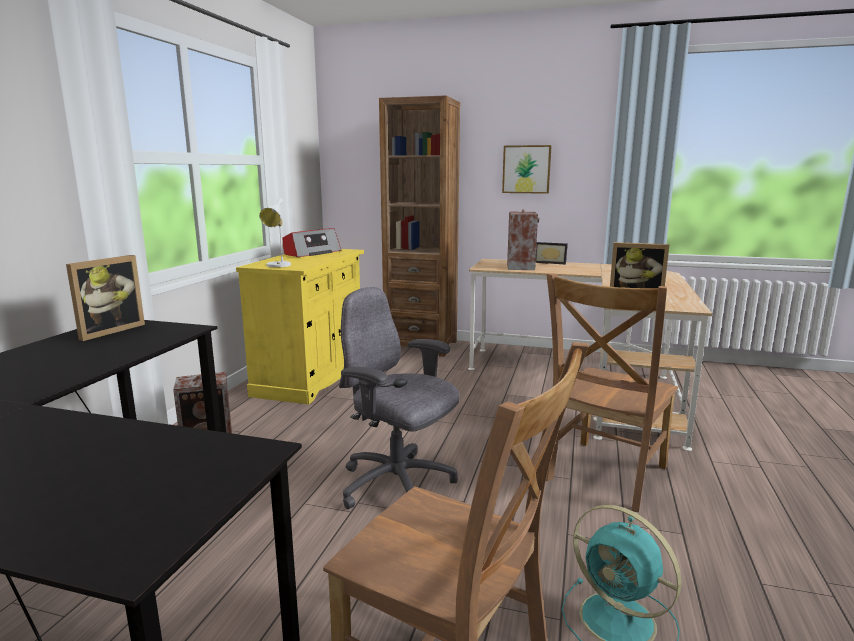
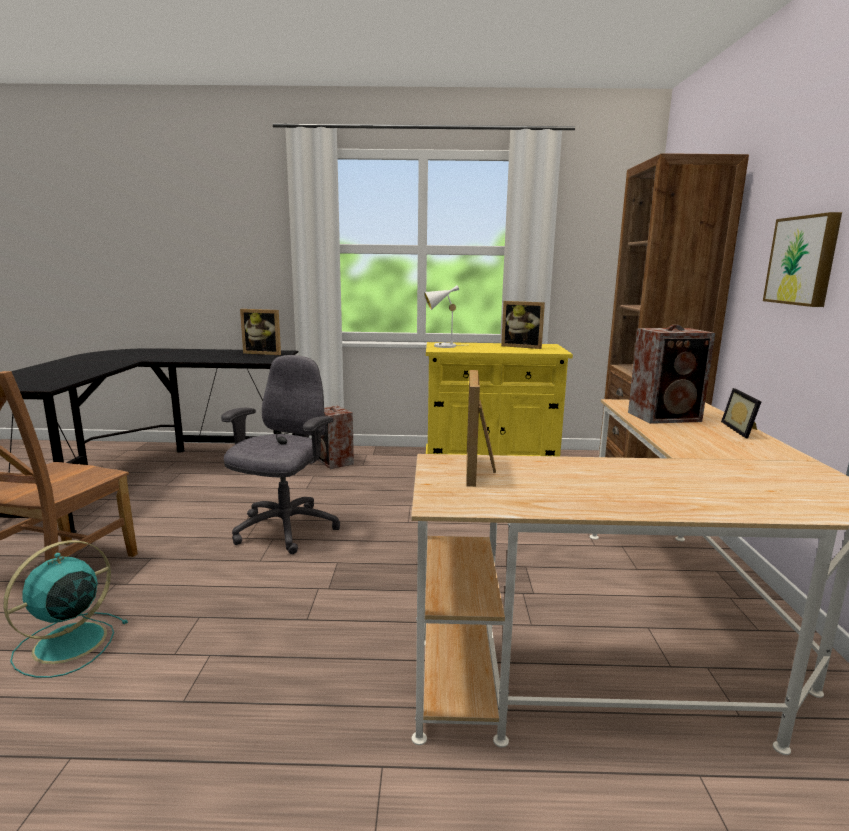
camera: 75 degrees right, 0 degrees up
radio [283,228,341,257] -> picture frame [501,301,545,349]
brown chair [546,273,678,512] -> none

